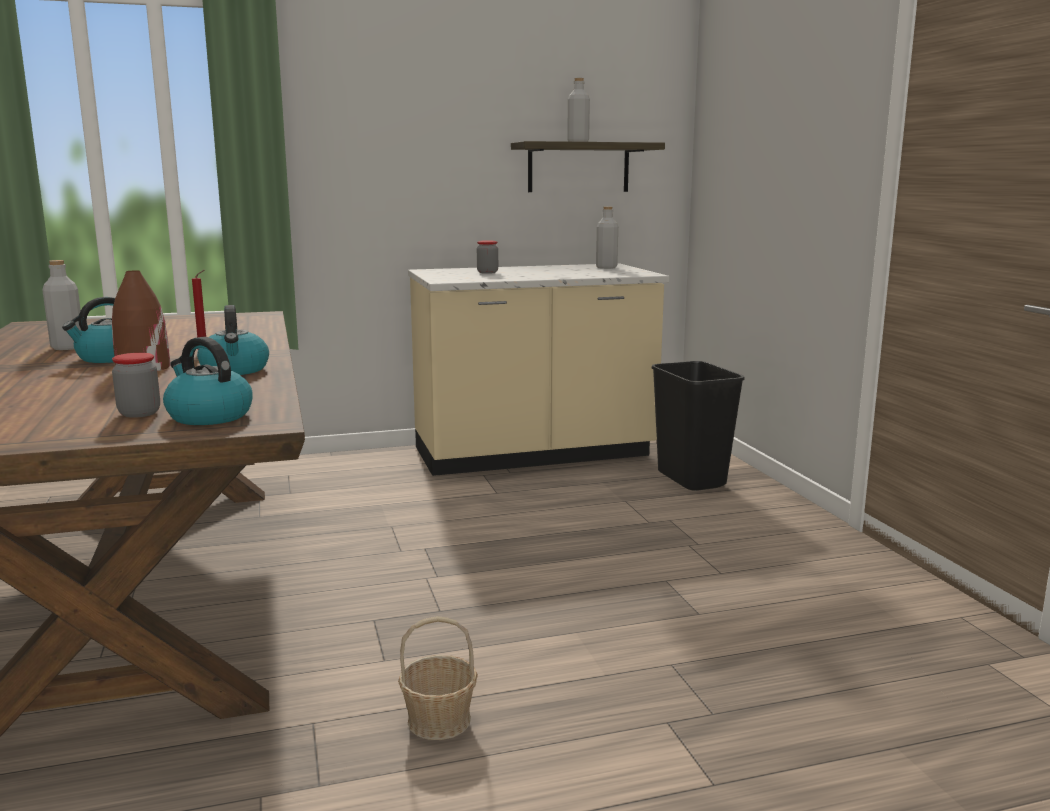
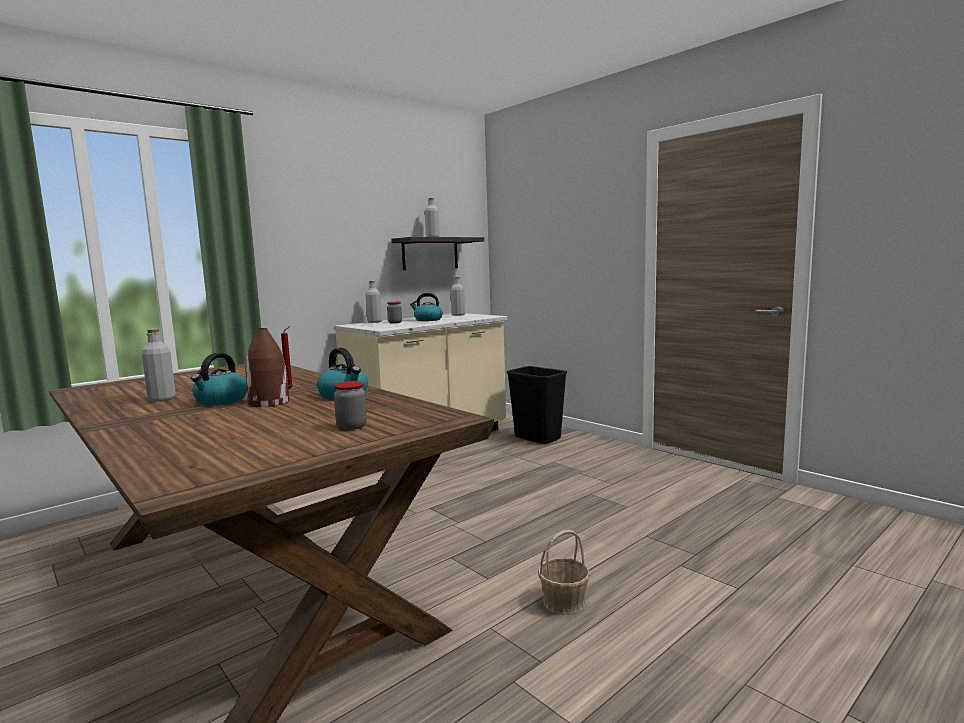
camera: 25 degrees left, 5 degrees down
kettle [163,337,253,425] -> kettle moved to [410,293,443,321]
none -> grey bottle [365,281,382,323]

